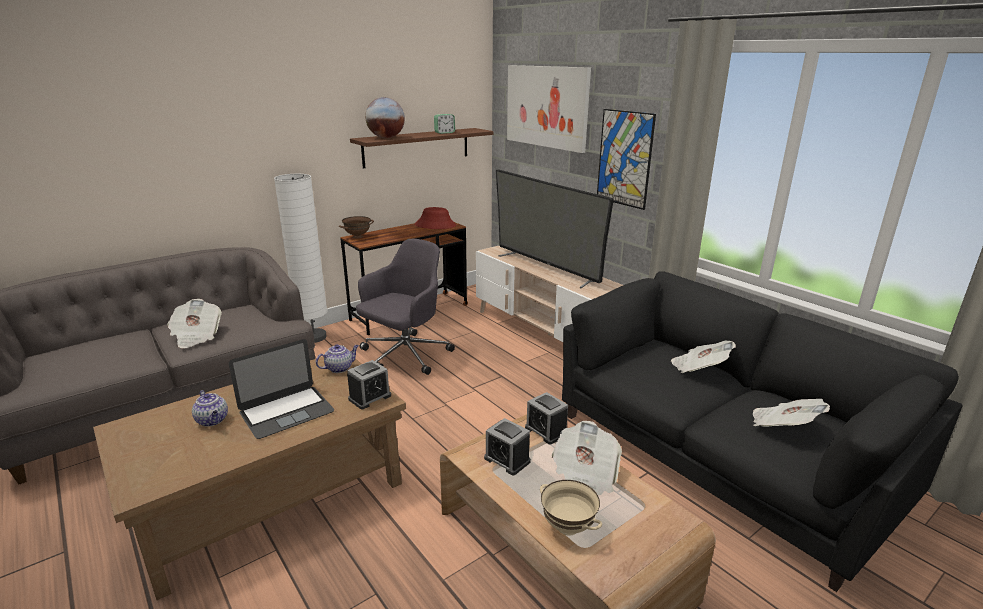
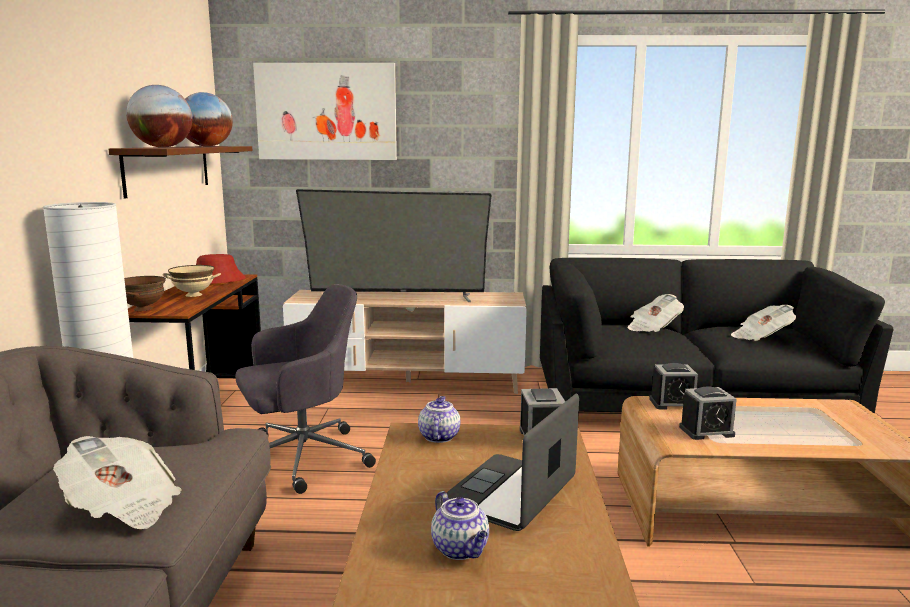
camera: 50 degrees left, 10 degrees down
teapot [192,390,228,427] -> teapot turned 60 degrees clockwise [431,491,489,560]
laptop [229,339,334,439] -> laptop turned 150 degrees counterclockwise [441,393,579,531]
grey office chair [356,239,455,375] -> grey office chair turned 75 degrees clockwise [235,284,376,494]
alarm clock [434,114,455,134] -> globe [185,92,233,146]
beige bowl [540,480,602,536] -> beige bowl moved to [163,265,221,297]
newspaper [552,421,622,495] -> none
picture [597,109,656,210] -> none

